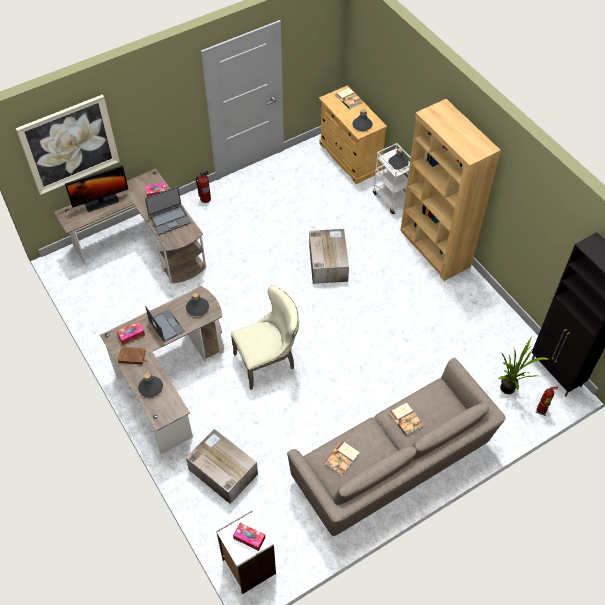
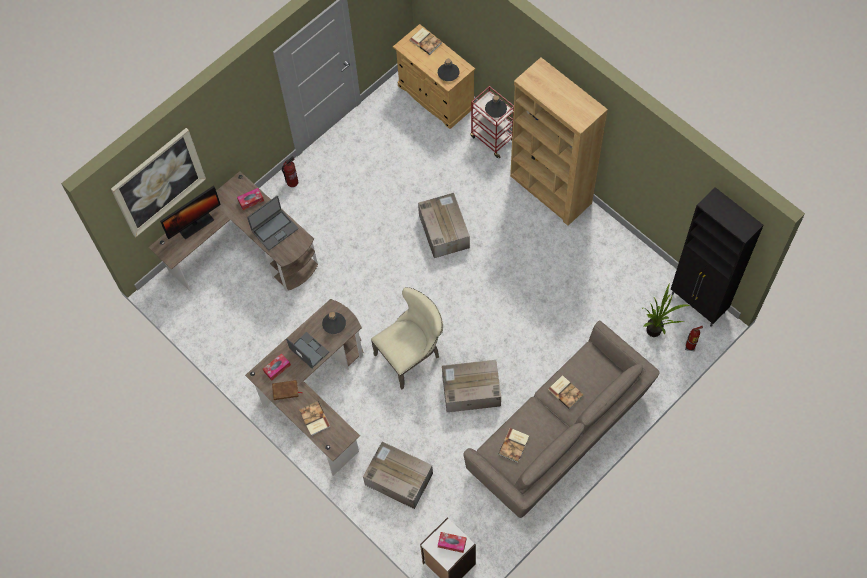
camera: 10 degrees left, 10 degrees up
grey bottle [138,373,163,397] -> book [299,401,331,436]
white cart [373,143,411,214] -> red cart [470,86,514,158]
none -> cardboard box [442,360,501,412]

